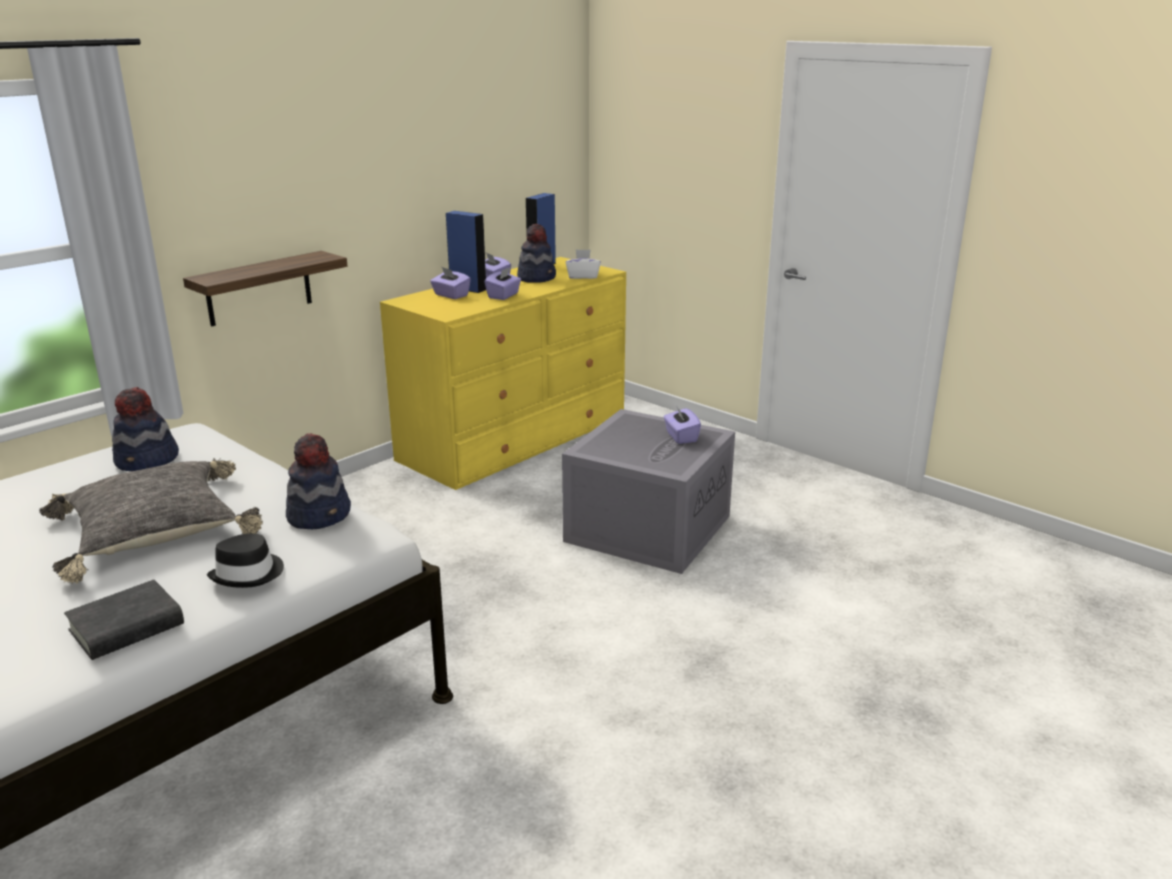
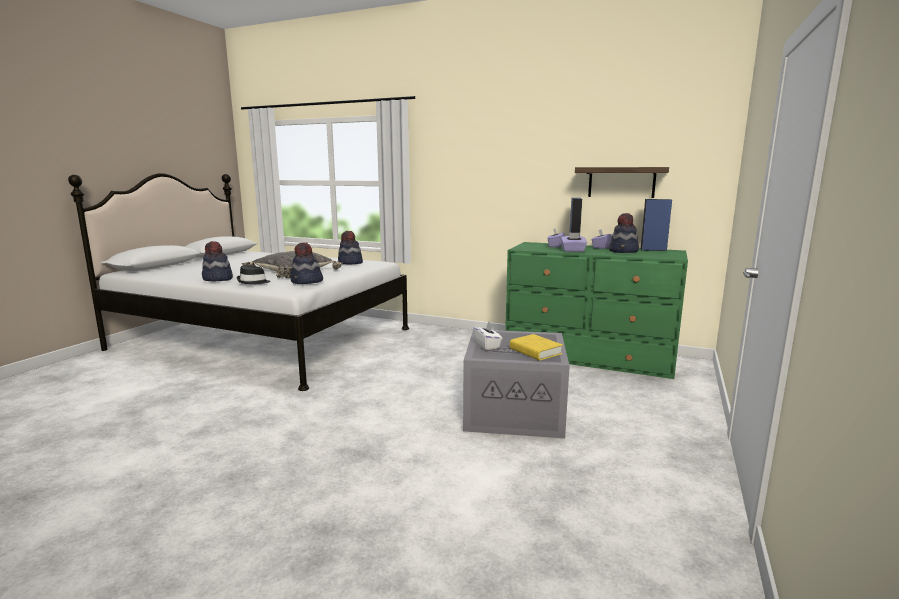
camera: 70 degrees right, 10 degrees down
black book [64,580,184,660] -> hat [202,241,233,281]
shelf [183,251,347,326] -> shelf moved to [575,167,669,198]
yellow dresser [380,257,626,490] -> green dresser [505,242,688,379]
white tissue box [566,249,601,279] -> white tissue box moved to [473,321,502,350]
purple tissue box [664,405,701,444] -> yellow book [510,334,563,360]

